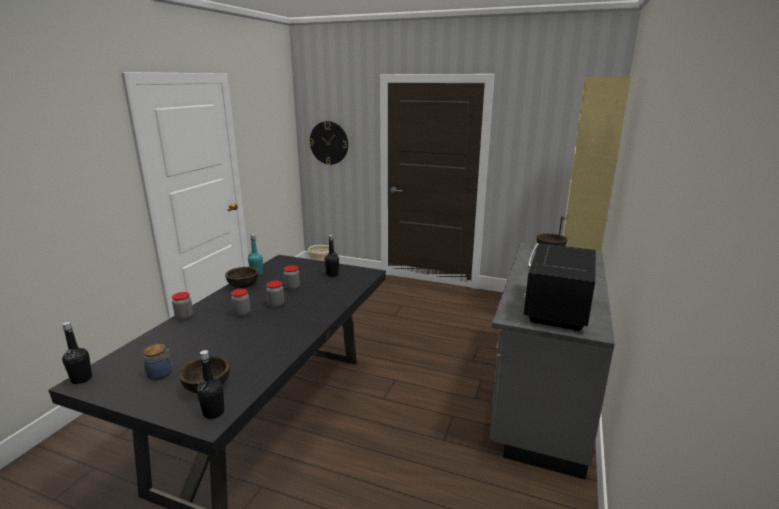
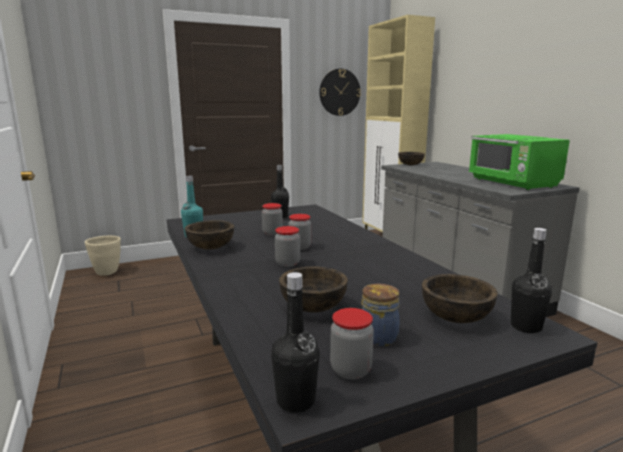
camera: 45 degrees left, 5 degrees down
jar [172,292,193,321] -> jar moved to [330,308,374,380]
wall clock [309,121,348,165] -> wall clock moved to [319,69,361,116]
black microwave [524,243,596,331] -> green microwave [469,134,570,190]
none -> brown bowl [279,266,348,313]

